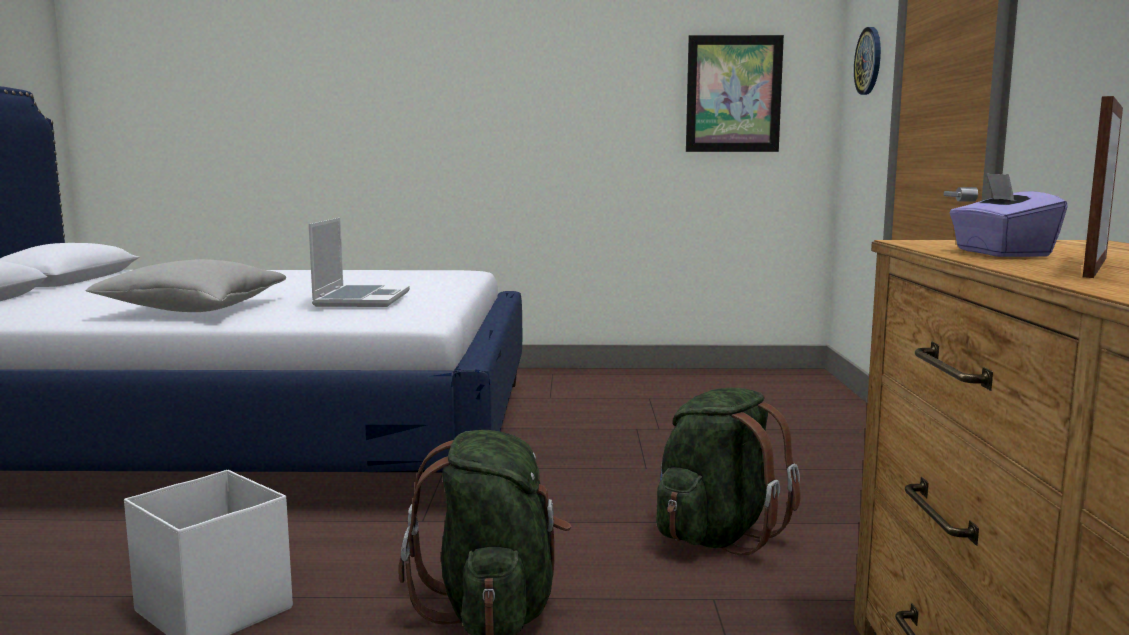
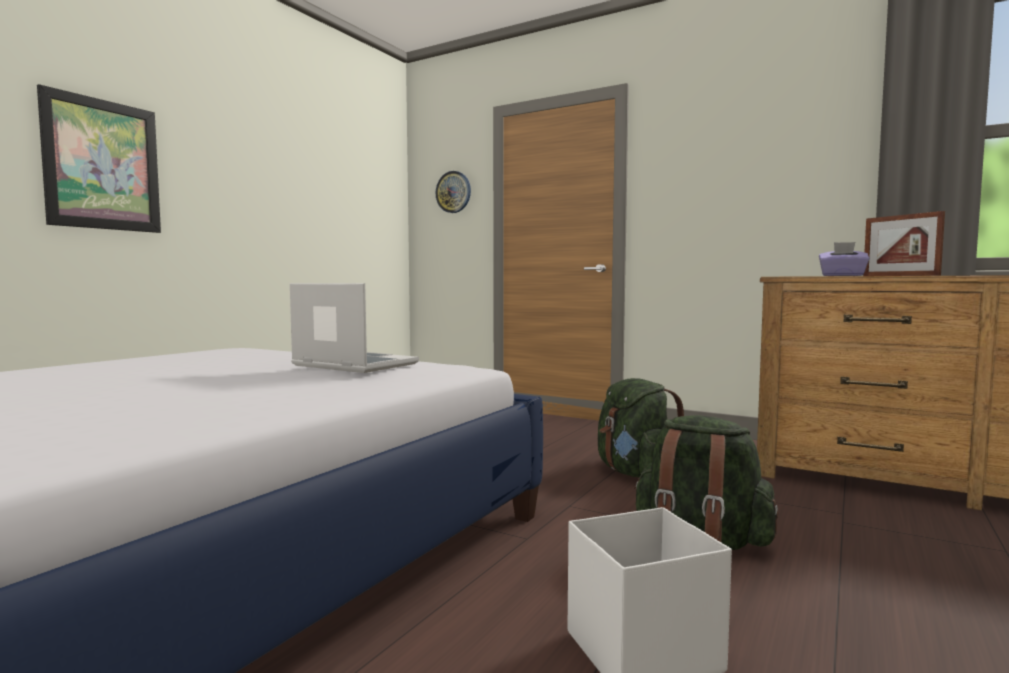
camera: 60 degrees left, 5 degrees down
grey pillow [86,259,286,312] -> none
picture [686,35,784,152] -> picture moved to [37,84,161,233]

